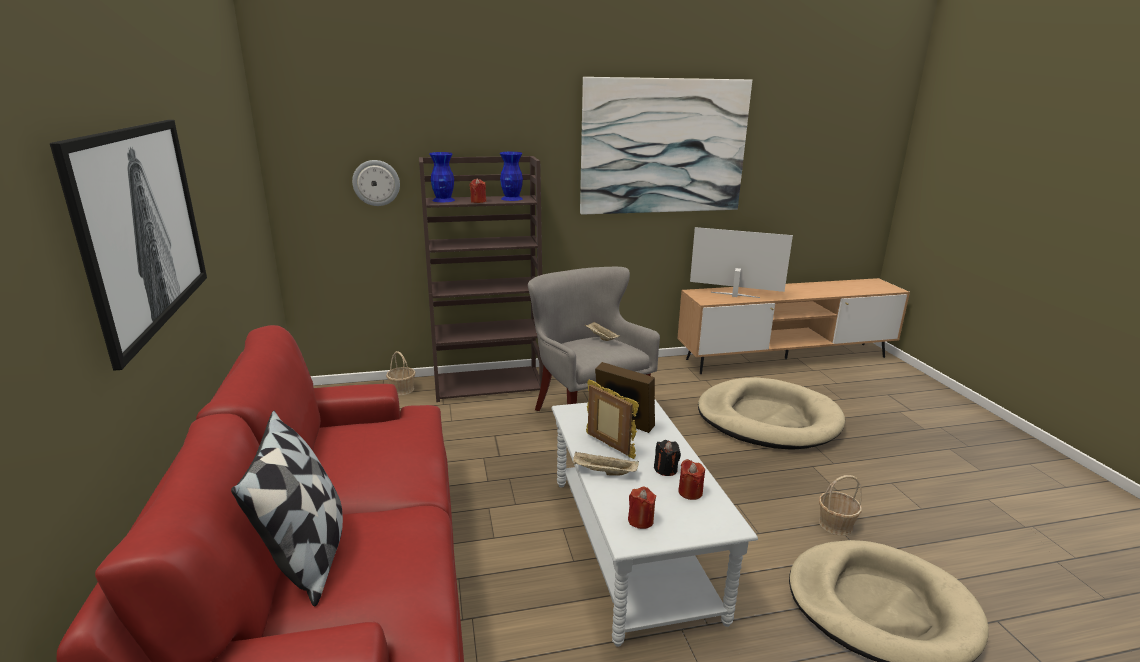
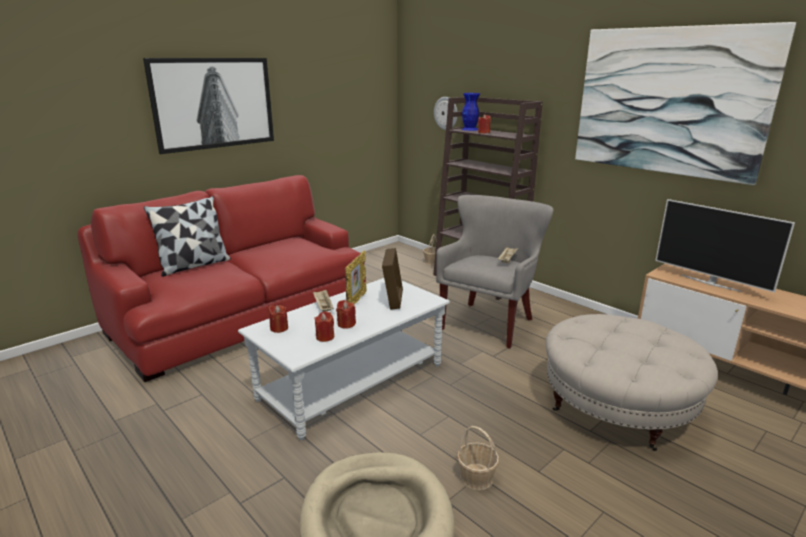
camera: 60 degrees right, 0 degrees up
blue vase [500,152,523,201] -> none
black candle [654,440,681,476] -> red candle [336,300,356,329]
television [690,227,793,298] -> television turned 150 degrees clockwise [655,199,795,293]
beige dog bed [698,377,845,450] -> beige ottoman [546,314,718,451]

